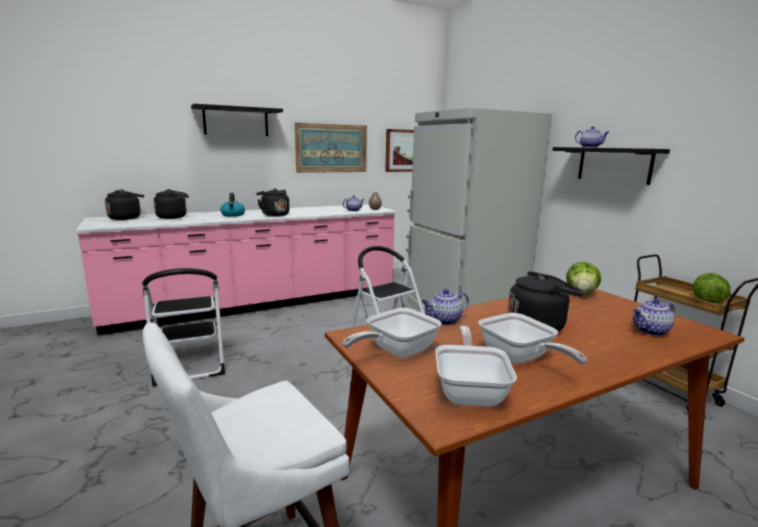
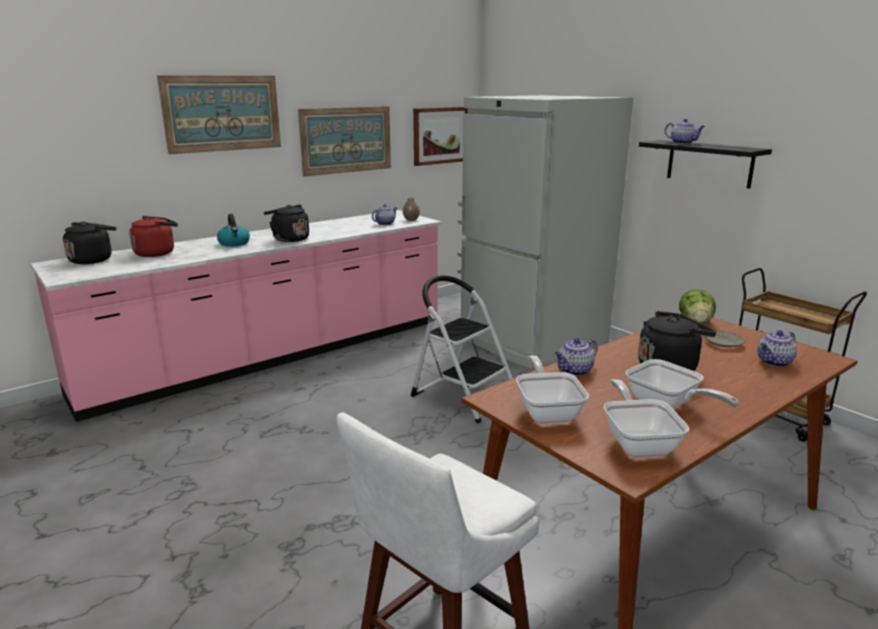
camera: 10 degrees left, 5 degrees up
step ladder [142,268,225,386] -> none
black kettle [154,189,189,219] -> red kettle [129,216,178,257]
black shelf [191,104,283,136] -> picture [157,75,281,154]
frying pan [342,308,442,358] -> frying pan turned 135 degrees clockwise [516,355,589,423]
lettuce [693,273,730,303] -> none
none -> beige plate [705,330,745,347]

